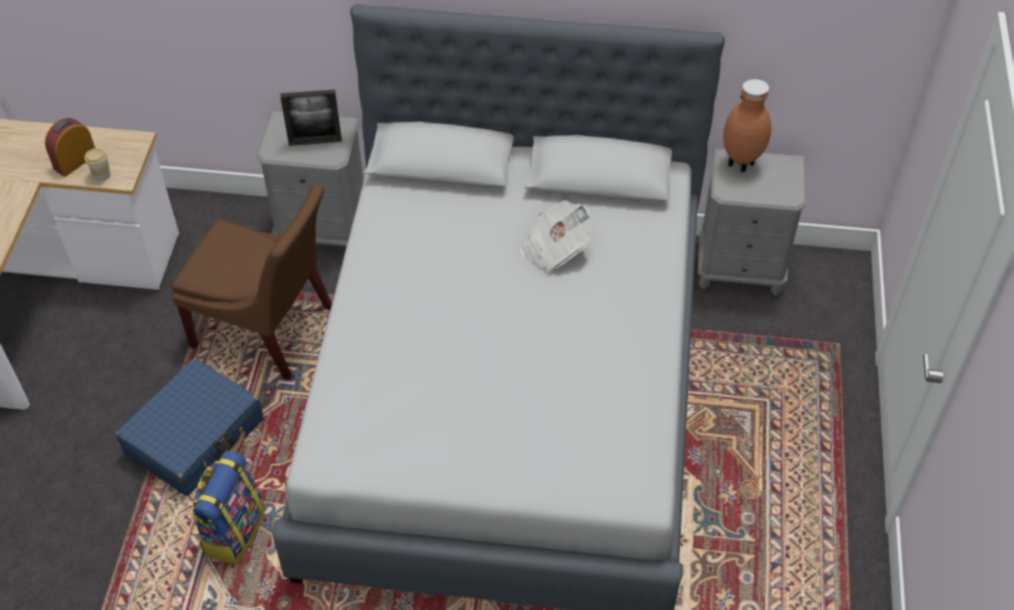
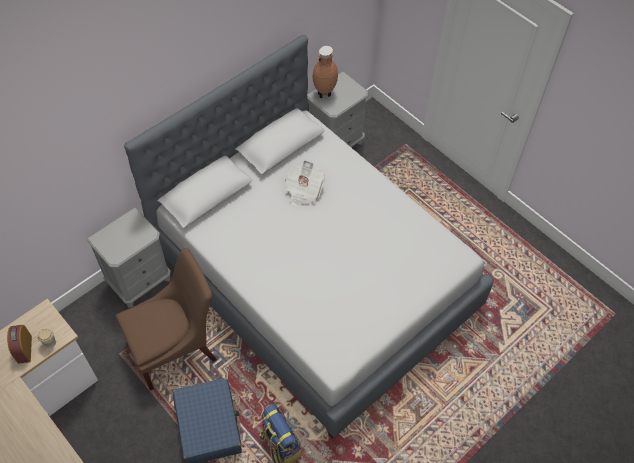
camera: 50 degrees left, 5 degrees up
picture frame [280,89,342,146] -> none

